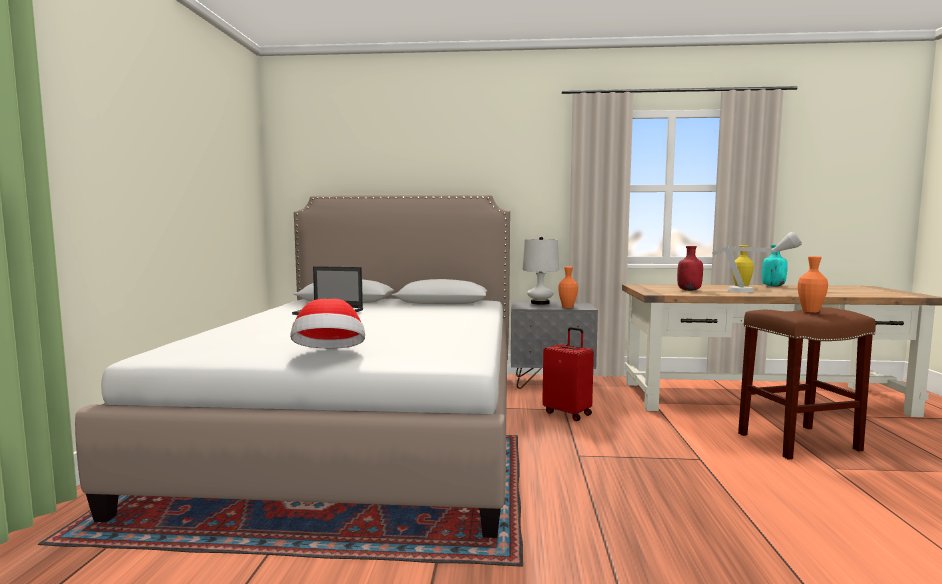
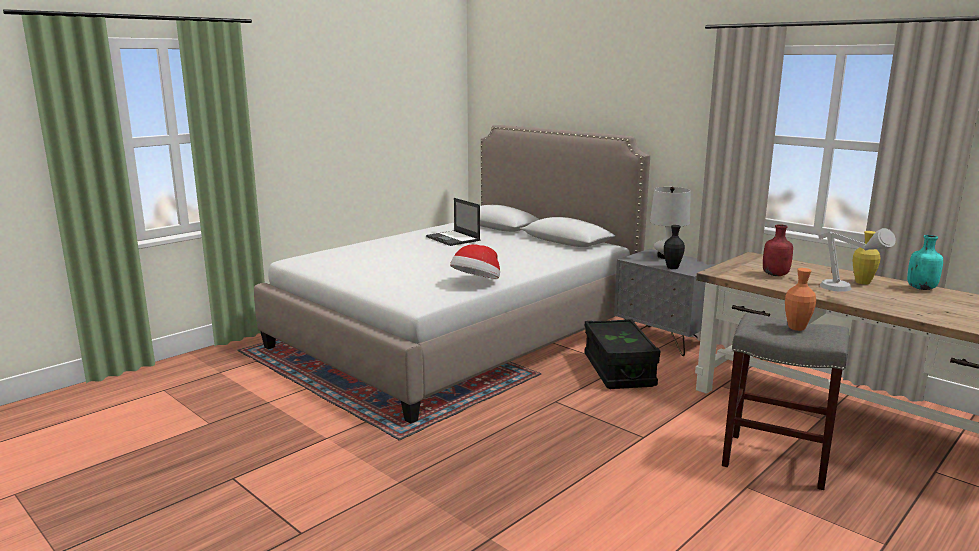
camera: 40 degrees right, 10 degrees up
hat [290,299,365,349] -> hat moved to [450,244,500,279]
red suitcase [542,327,594,421] -> black storage box [585,319,660,389]
orange vase [558,267,578,308] -> black vase [664,225,685,269]
brown stool [738,307,876,460] -> grey stool [722,313,849,490]

